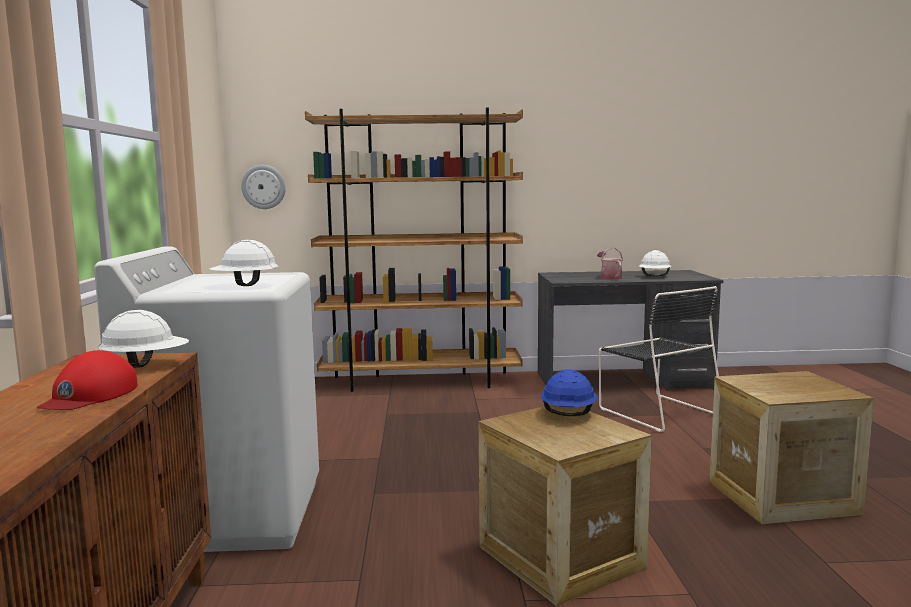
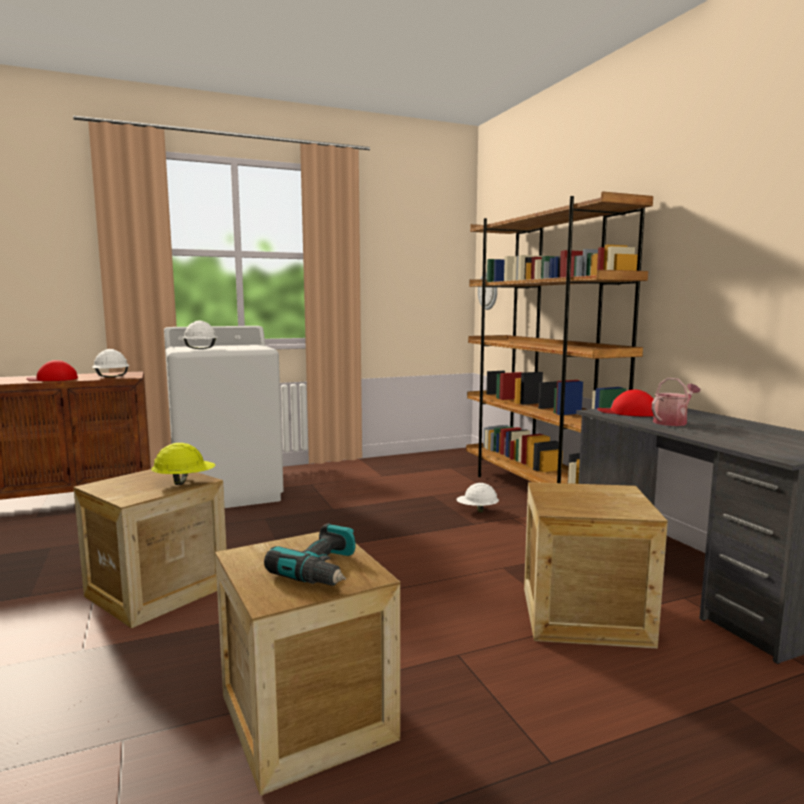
camera: 70 degrees right, 0 degrees up
blue hard hat [541,369,598,416] -> yellow hard hat [151,443,215,485]
black chair [599,286,719,432] -> crate [524,482,668,649]
white hard hat [639,250,671,276] -> white hard hat moved to [456,483,499,513]
none -> power drill [264,523,356,586]
none -> red cap [597,390,654,417]

